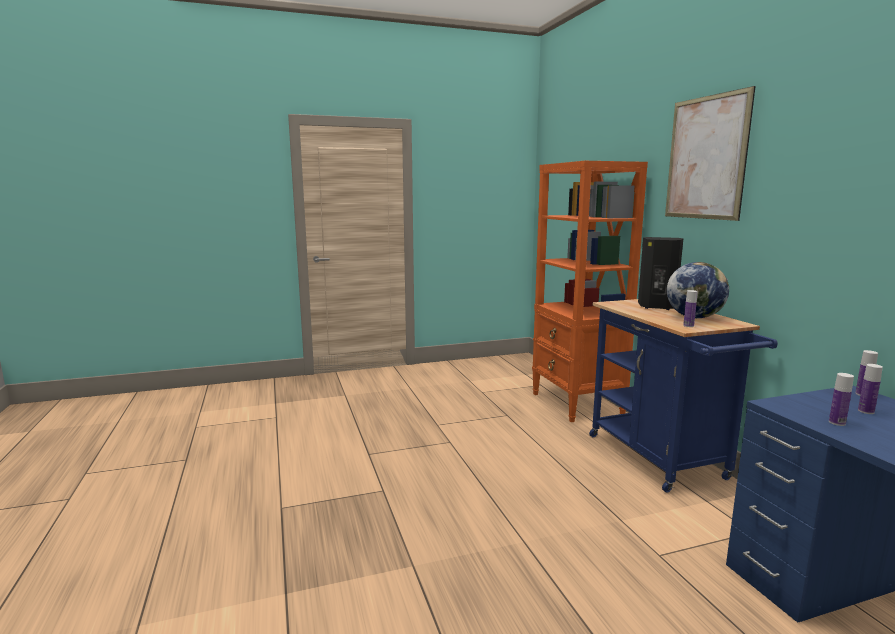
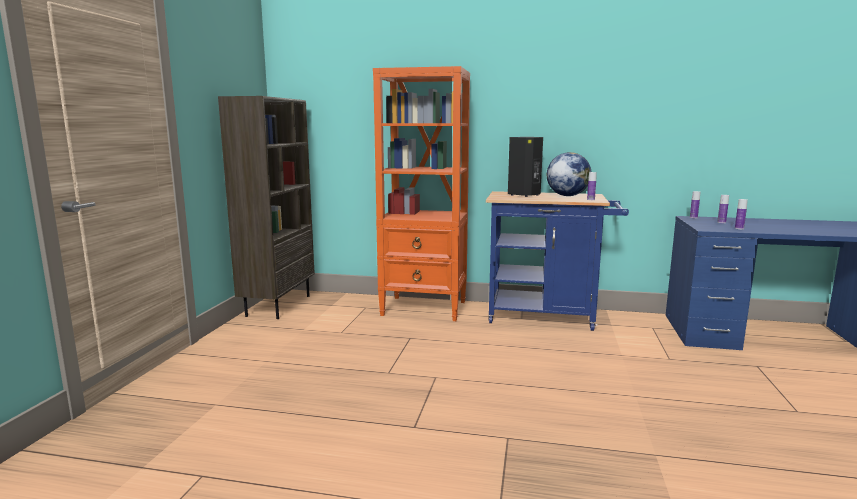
camera: 60 degrees left, 0 degrees up
picture [665,86,756,221] -> none
none -> brown bookcase [218,96,315,319]

